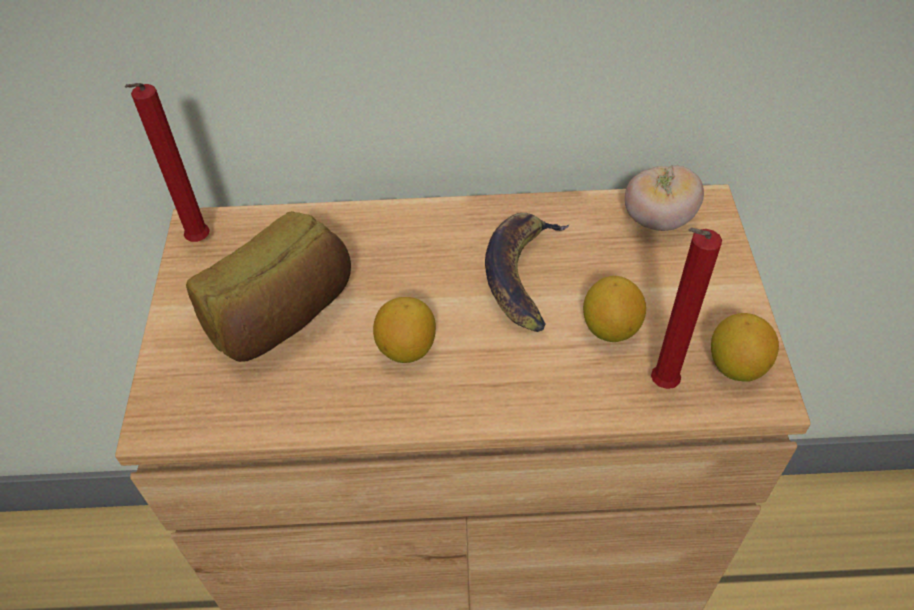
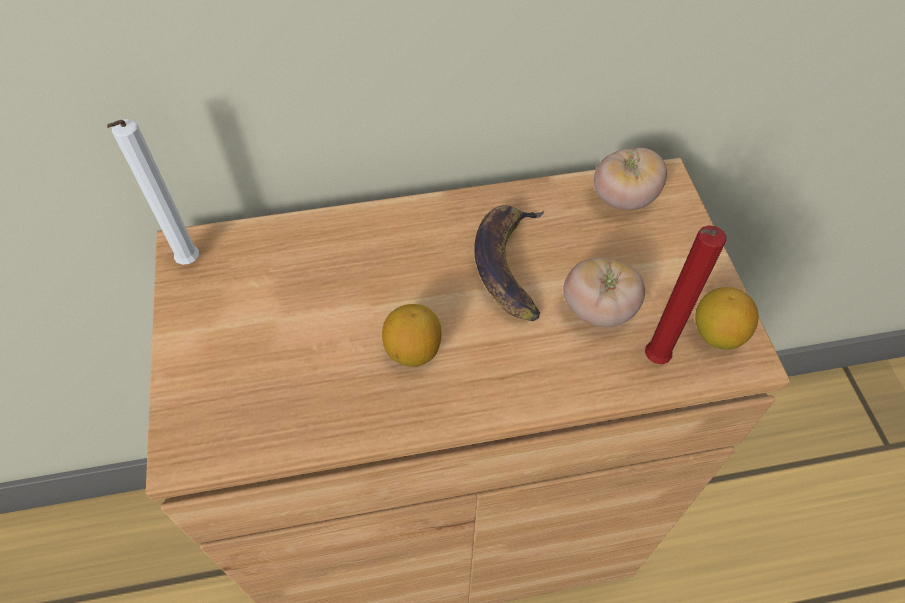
camera: 10 degrees left, 5 degrees up
red candle [125,83,210,242] -> white candle [107,119,199,265]
bread [186,211,351,362] -> none
lemon [583,276,646,342] -> tomato [563,257,645,327]

